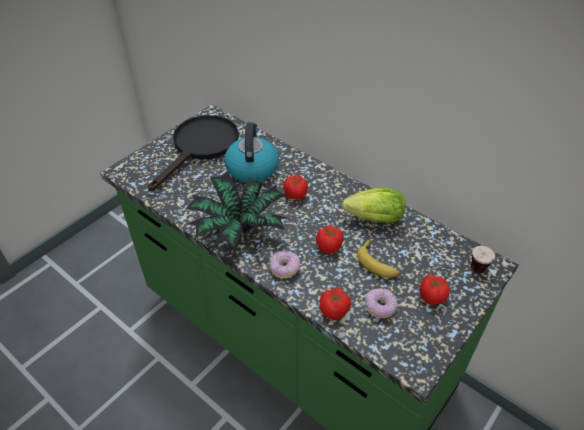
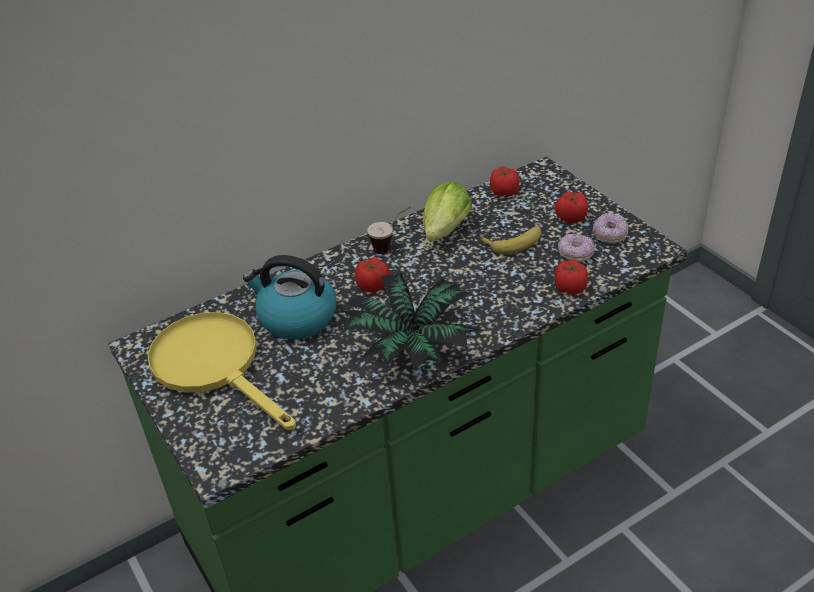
camera: 70 degrees left, 5 degrees down
black frying pan [148,115,239,191] -> yellow frying pan [148,312,296,430]
donut [270,251,300,279] -> donut moved to [592,213,629,243]
tomato [316,225,344,254] -> tomato moved to [490,166,519,196]
cup [471,246,513,273] -> cup moved to [367,207,411,254]

